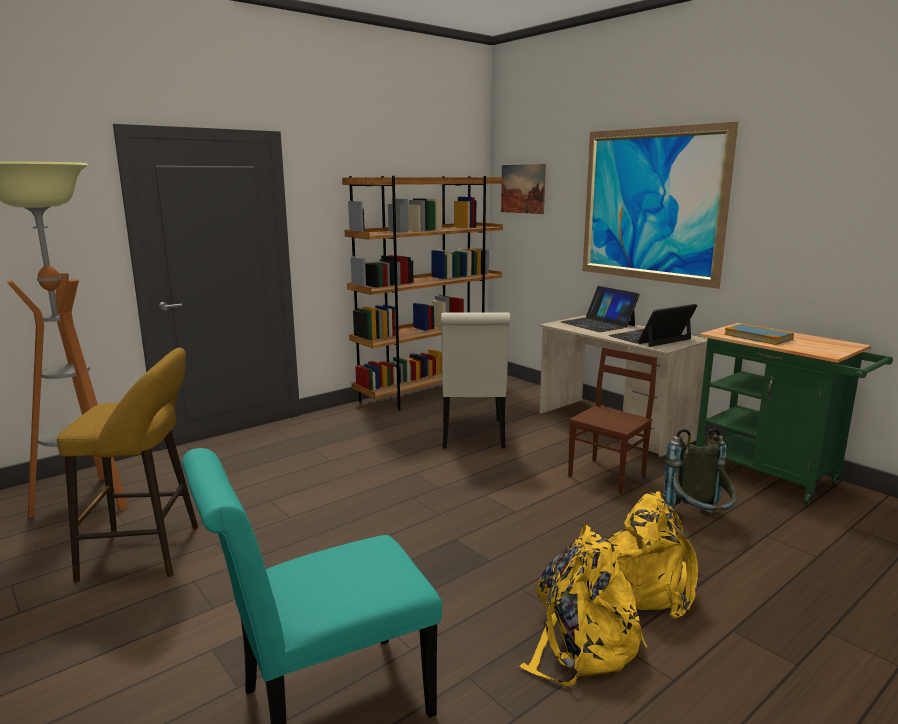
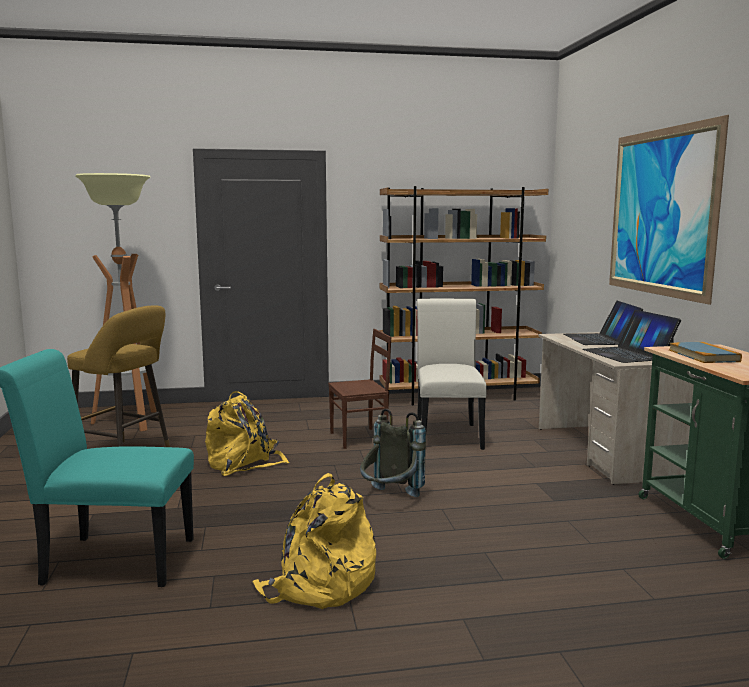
camera: 30 degrees right, 5 degrees down
white chair [441,312,511,449] -> white chair turned 150 degrees clockwise [417,299,487,450]
picture [501,164,546,214] -> none
brown chair [568,347,657,494] -> brown chair moved to [328,329,391,449]
yellow backpack [607,491,698,619] -> yellow backpack moved to [205,391,289,476]
laptop [608,304,698,347] -> laptop turned 105 degrees counterclockwise [582,310,681,363]
grey backpack [663,428,737,513] -> grey backpack moved to [360,409,426,497]

